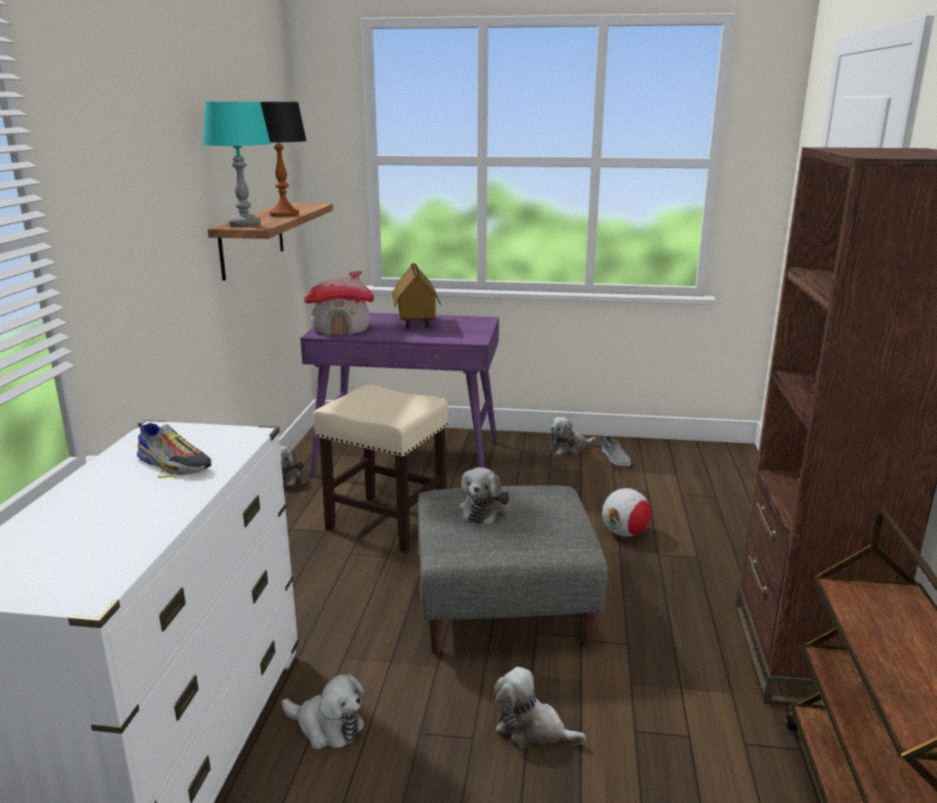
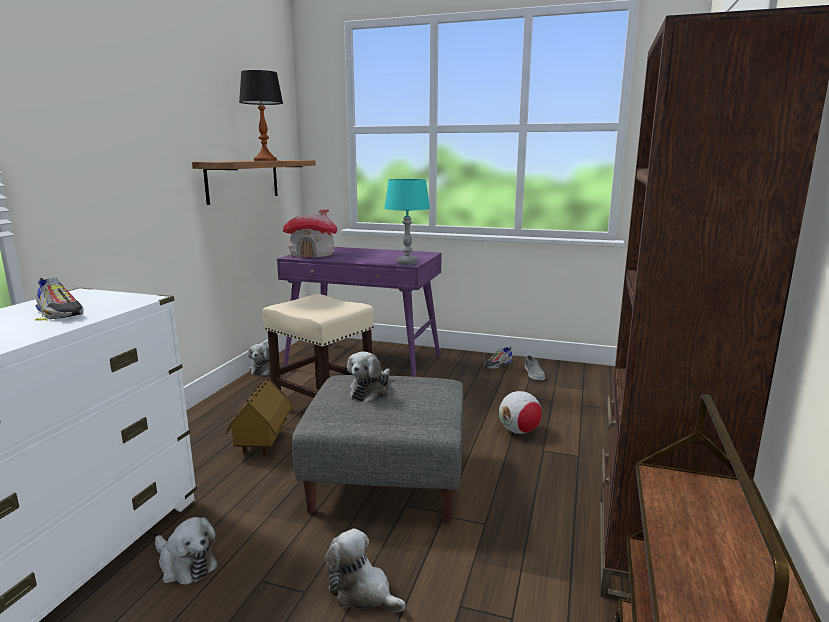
camera: 10 degrees right, 5 degrees down
turquoise table lamp [203,102,271,227] -> turquoise table lamp moved to [384,179,430,265]
toy house [392,263,441,329] -> toy house moved to [226,377,292,454]
plush toy [550,417,597,456] -> shoe [484,347,513,369]

